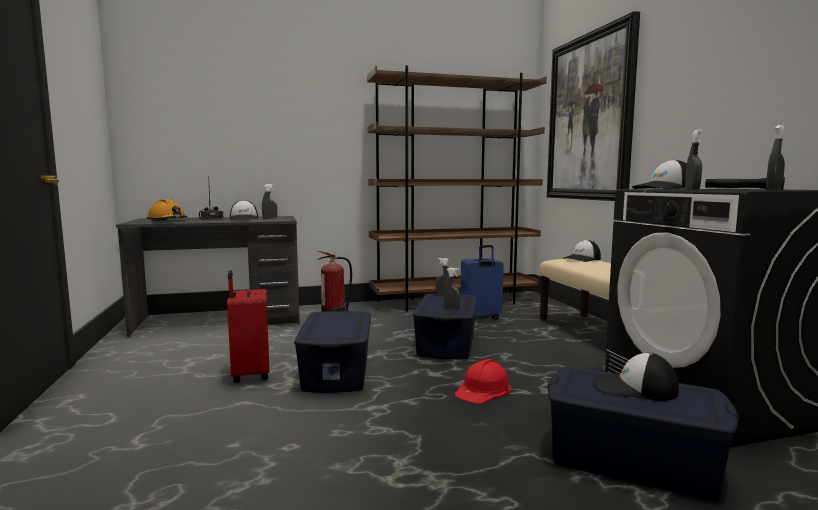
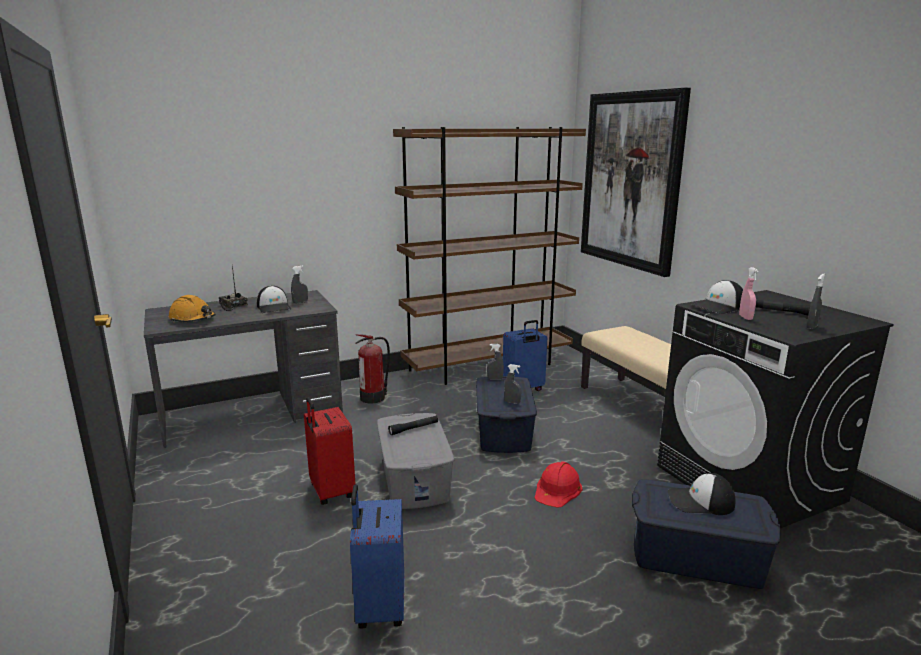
camera: 10 degrees left, 10 degrees up
blue storage box [294,311,371,393] -> grey storage box [377,413,454,509]
cap [563,240,601,262] -> none
grey spray bottle [685,129,702,190] -> pink spray bottle [739,267,758,320]
none -> blue suitcase [350,484,404,629]
none -> black flashlight [388,416,438,435]

